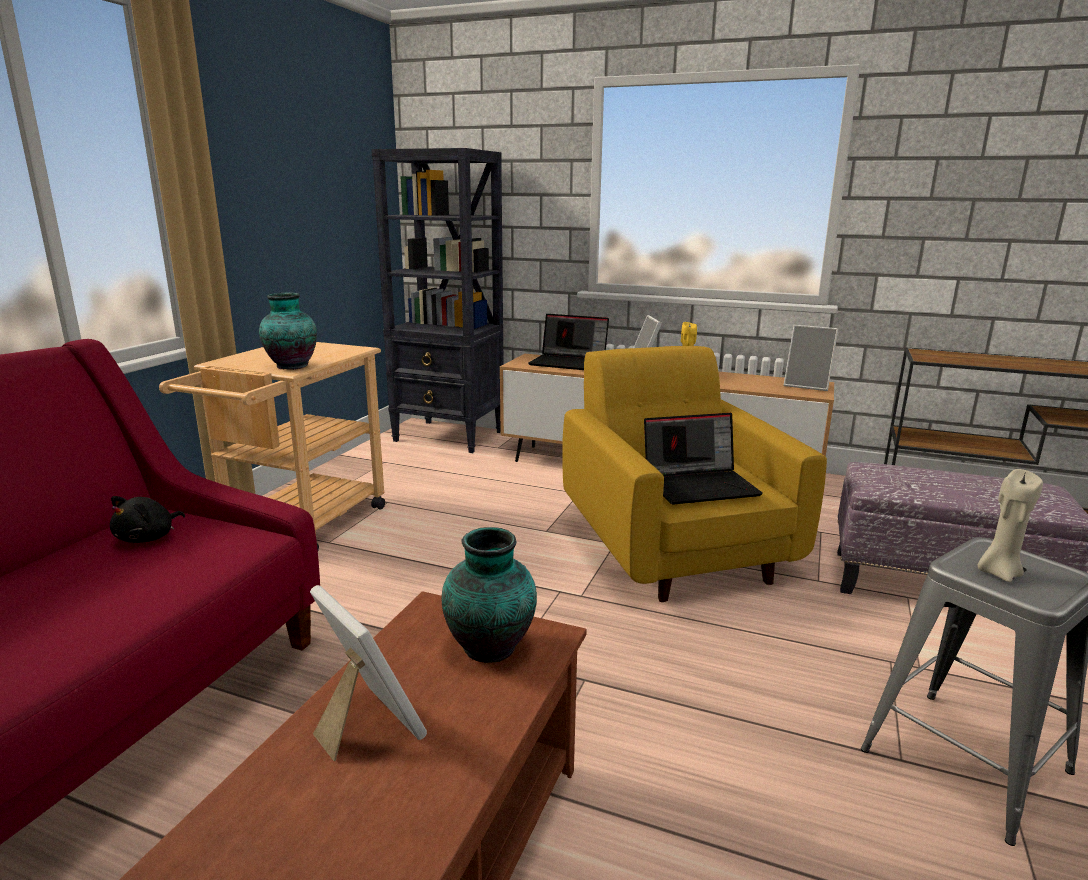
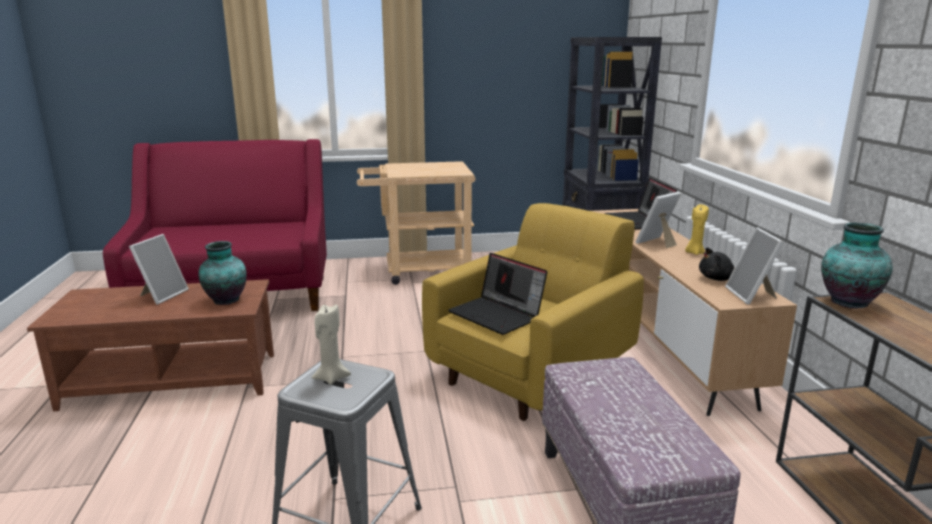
camera: 60 degrees right, 0 degrees up
black plush toy [110,496,185,543] -> black plush toy moved to [699,247,734,281]
vase [259,293,317,370] -> vase moved to [821,222,893,309]

